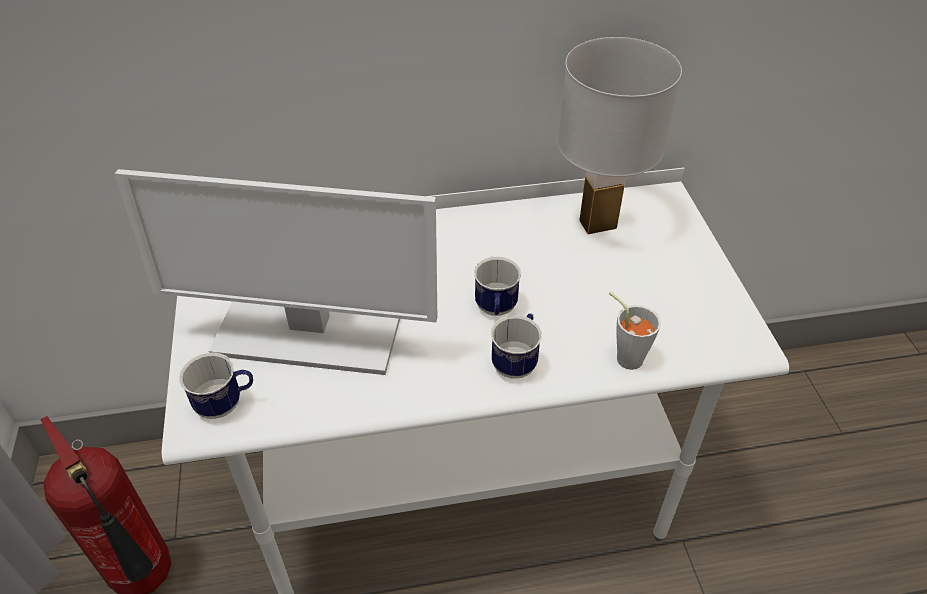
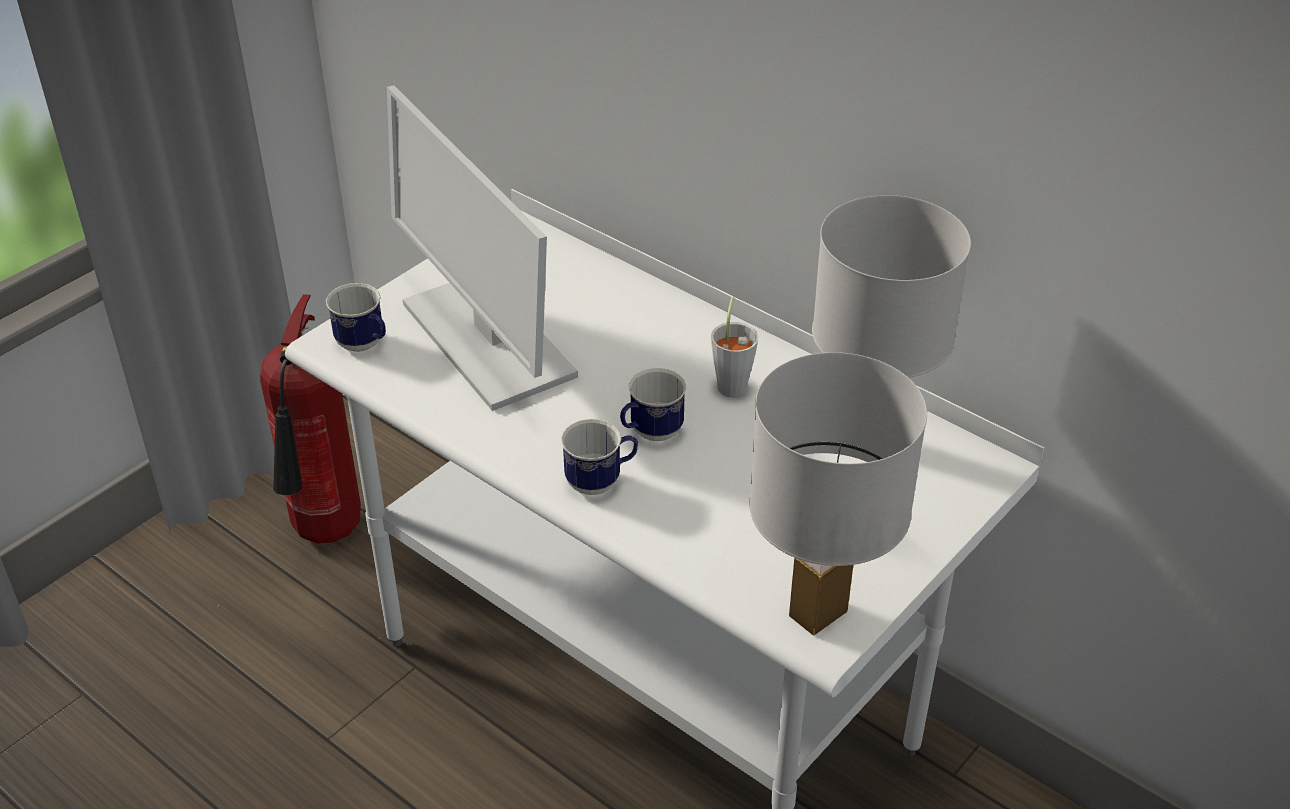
camera: 50 degrees right, 5 degrees down
grey cup [609,292,661,370] -> grey cup moved to [711,297,759,397]
none -> white table lamp [749,352,927,636]

